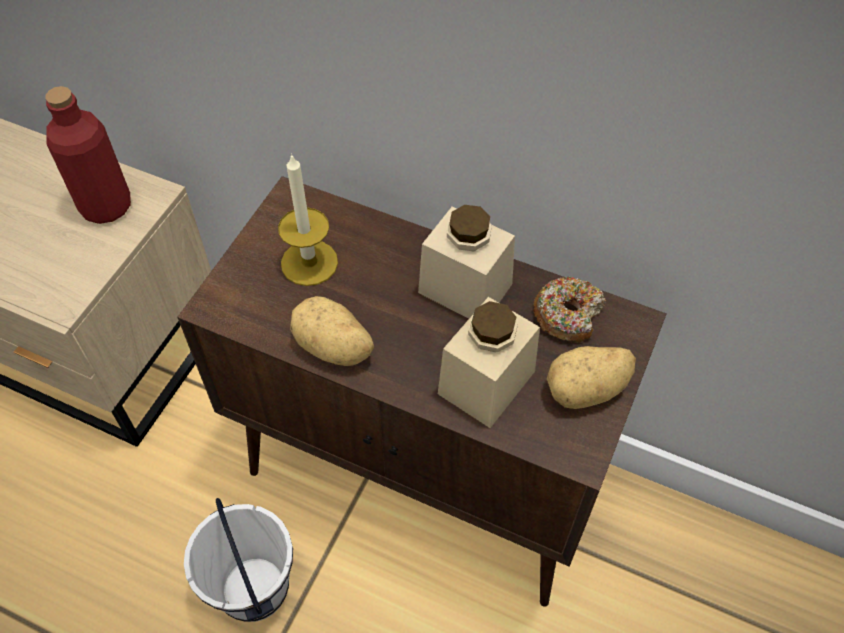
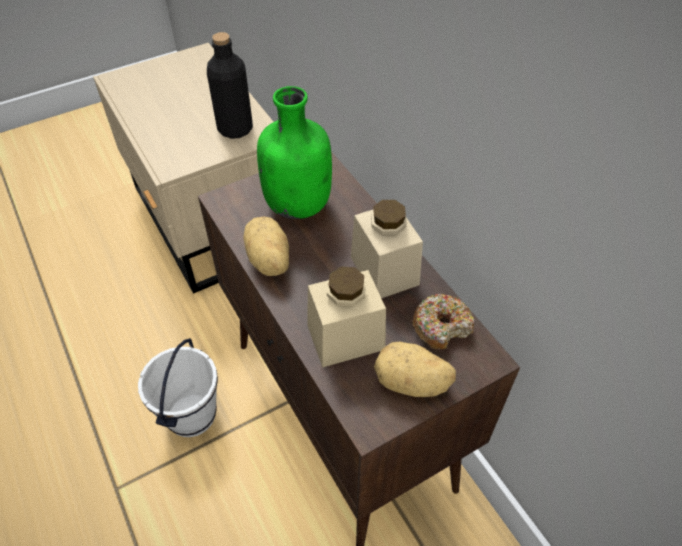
camera: 35 degrees right, 5 degrees down
red bottle [46,86,131,224] -> black bottle [207,32,253,139]
candle [278,153,338,286] -> green bottle [257,86,332,219]

